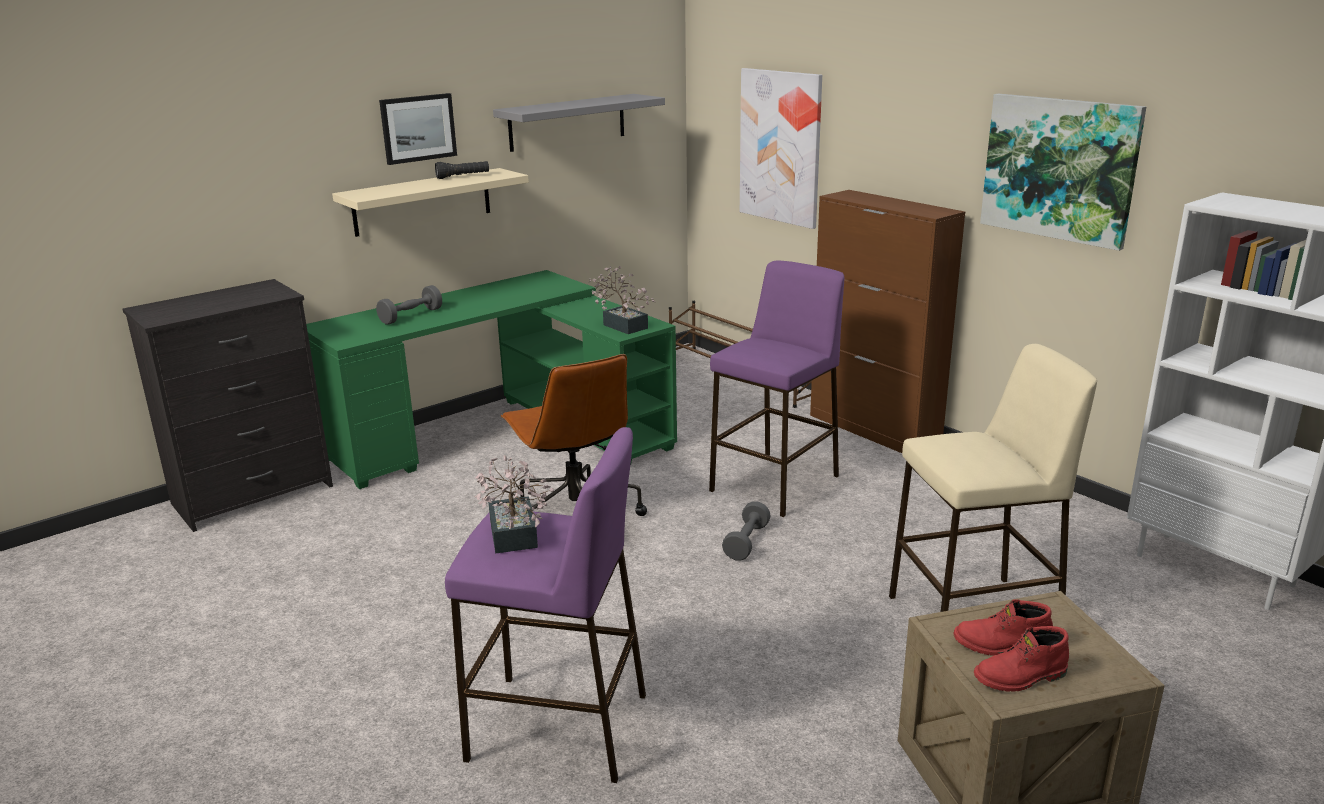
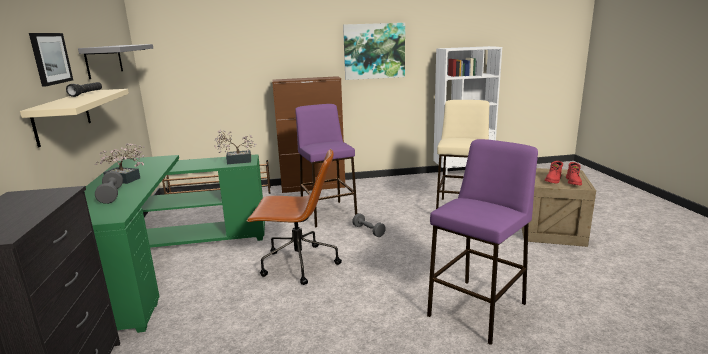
camera: 60 degrees left, 5 degrees down
potted plant [475,456,554,554] -> potted plant moved to [95,144,144,184]
picture [740,68,822,229] -> none

